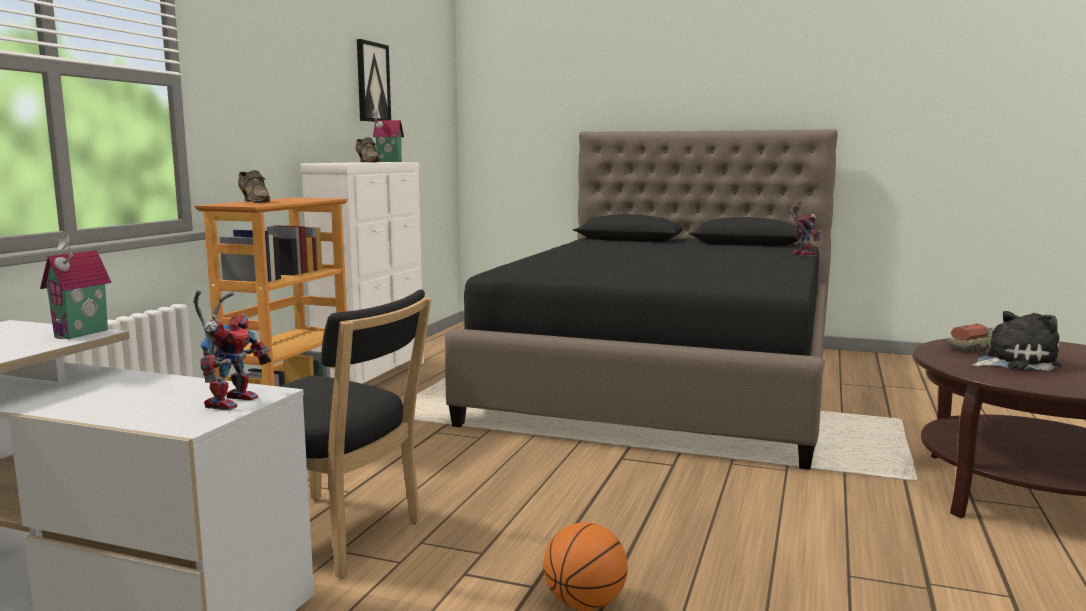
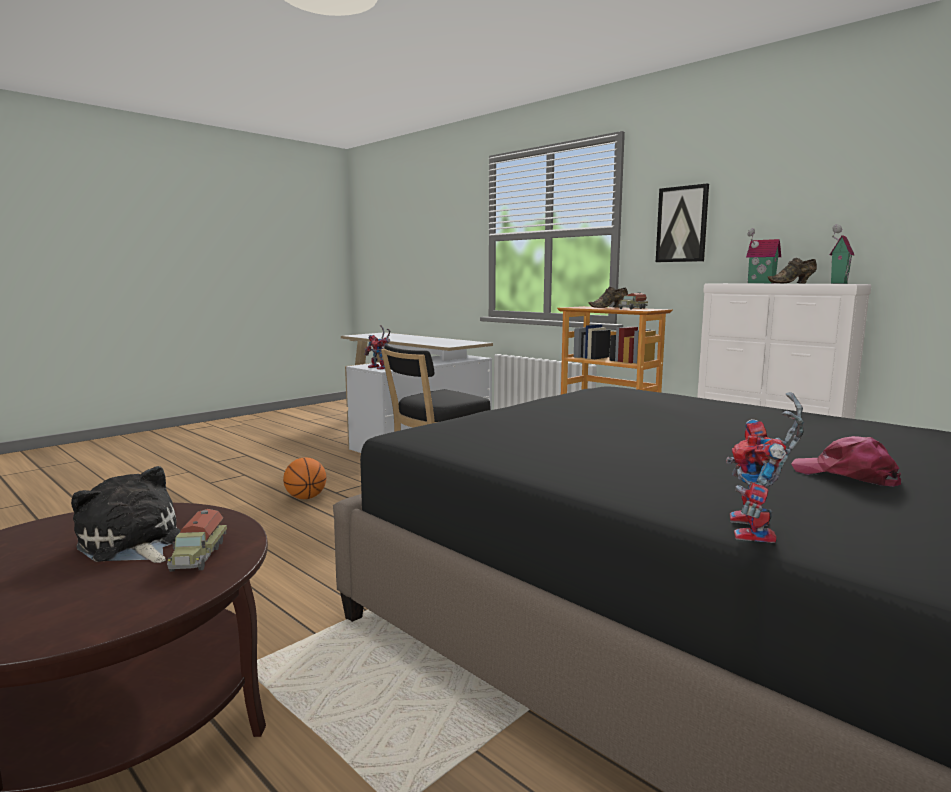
camera: 115 degrees right, 0 degrees up
toy house [40,234,112,339] -> toy house moved to [746,228,781,283]
picture [357,39,391,122] -> picture moved to [656,184,709,262]
toy robot [791,201,821,256] -> toy robot turned 90 degrees clockwise [726,392,804,543]
plush toy [973,311,1063,371] -> plush toy turned 120 degrees clockwise [71,466,181,563]
none -> toy truck [619,293,648,310]
none -> pink cap [791,436,901,487]

